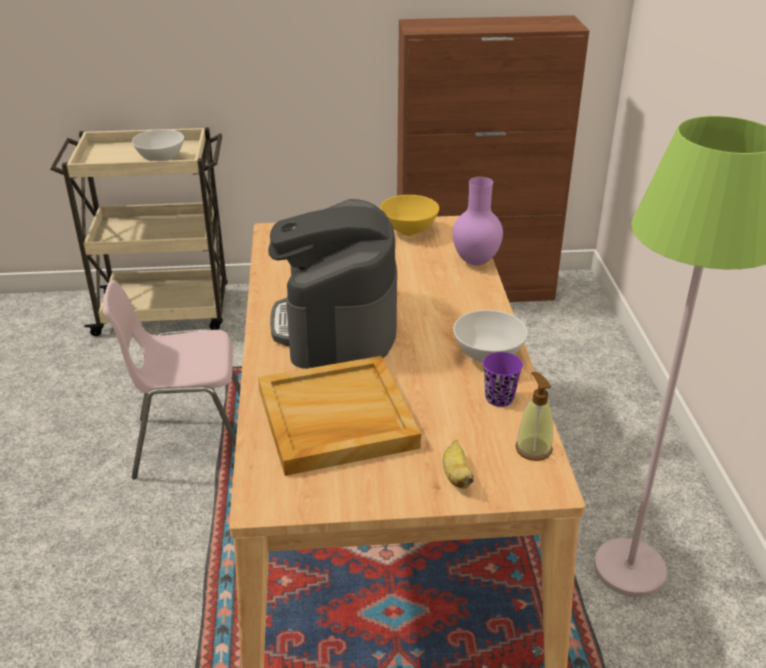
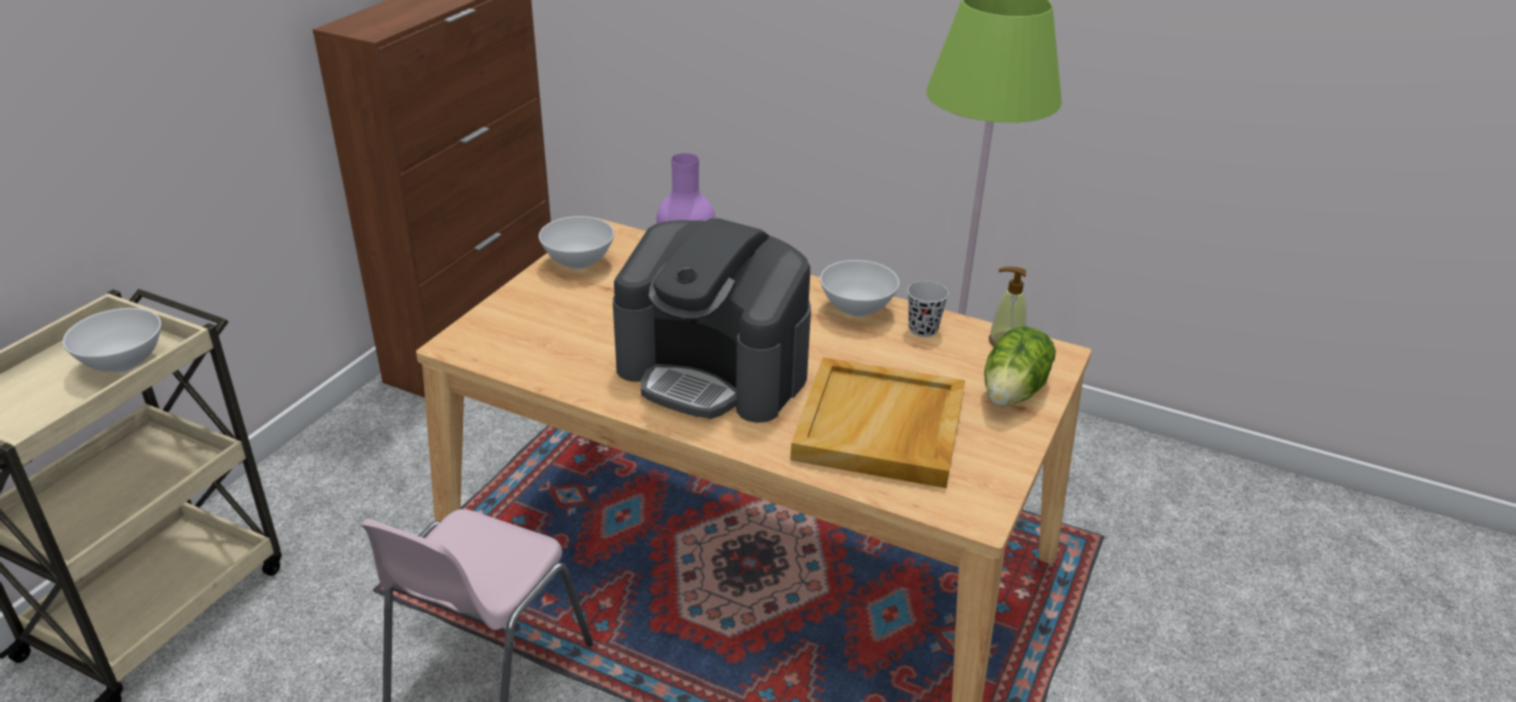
camera: 60 degrees left, 0 degrees up
yellow bowl [380,195,439,236] -> white bowl [539,216,614,270]
banana [443,440,474,489] -> lettuce [984,326,1056,406]
purple cup [483,352,523,407] -> black cup [907,281,949,337]

